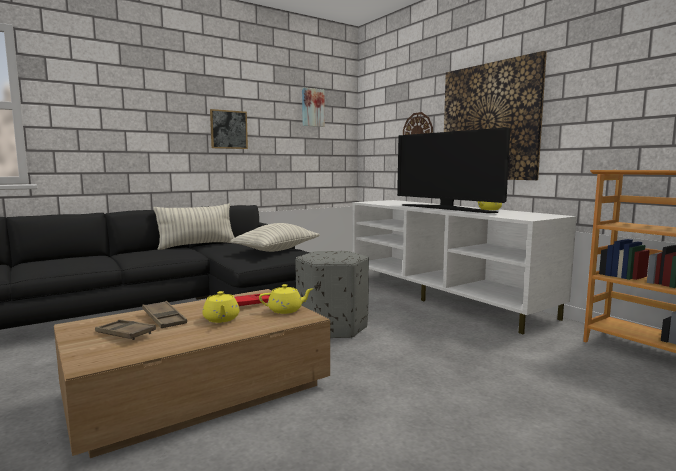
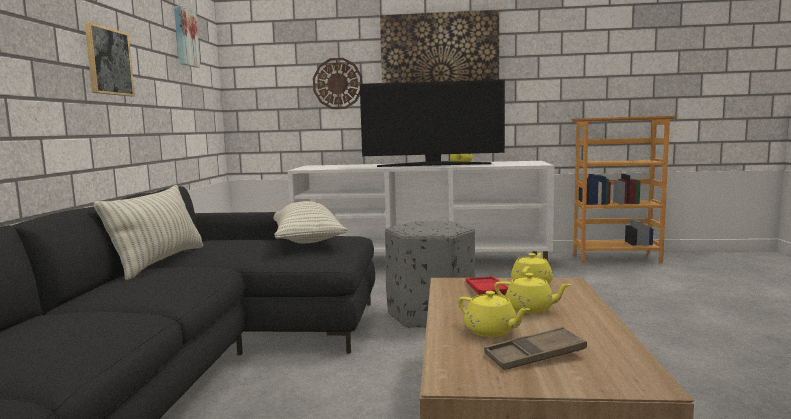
camera: 50 degrees left, 0 degrees up
brown tray [142,301,187,328] -> yellow teapot [458,291,530,337]

